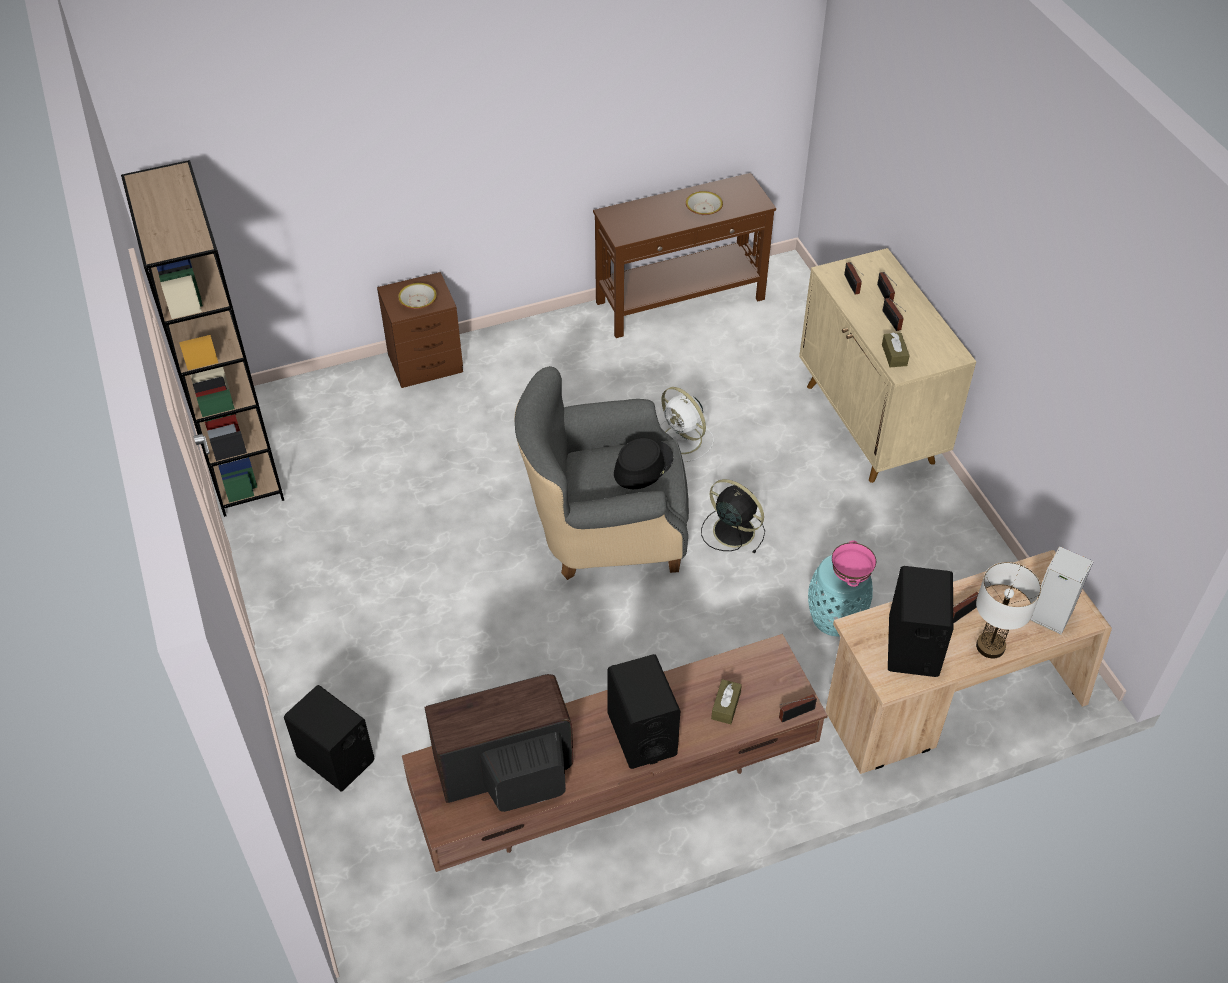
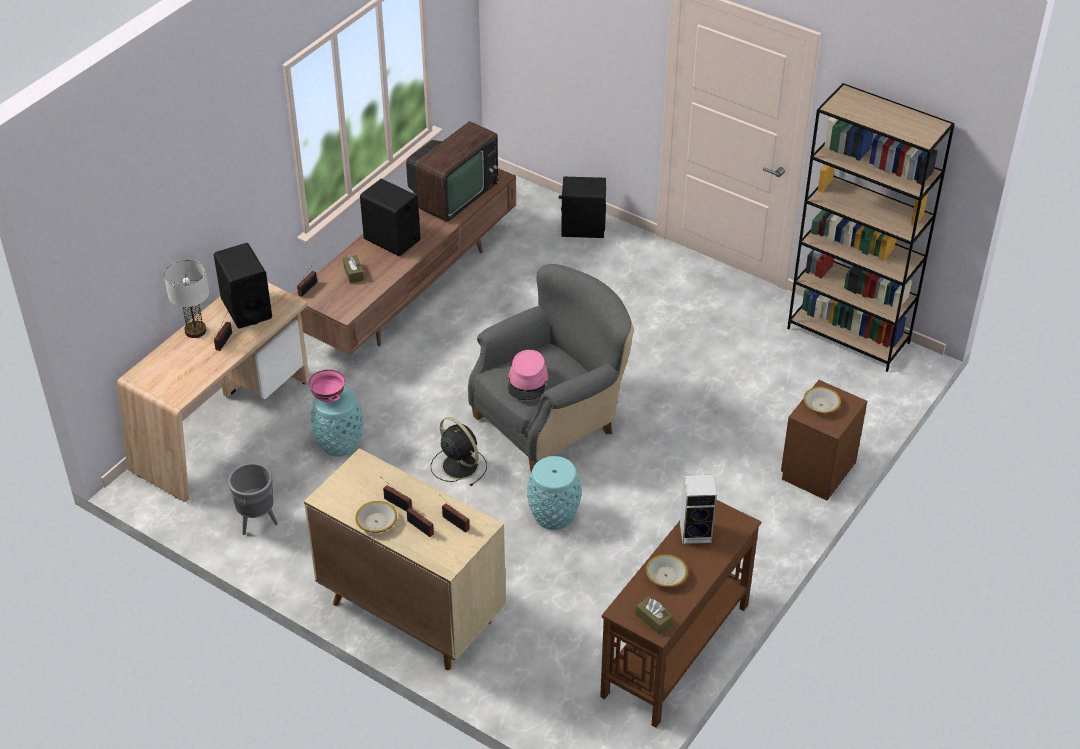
camera: 145 degrees right, 5 degrees down
black hat [614,438,673,489] -> pink hat [508,350,548,400]
white fan [660,387,714,462] -> turquoise stool [527,456,581,530]
black fan [701,479,765,553] -> black fan turned 135 degrees counterclockwise [431,417,487,487]
brown tissue box [882,332,910,367] -> brown tissue box moved to [636,596,673,635]
speaker [1030,546,1094,634] -> speaker moved to [680,475,717,544]
none -> grey planter [228,463,278,535]
none -> bowl [356,501,397,533]

